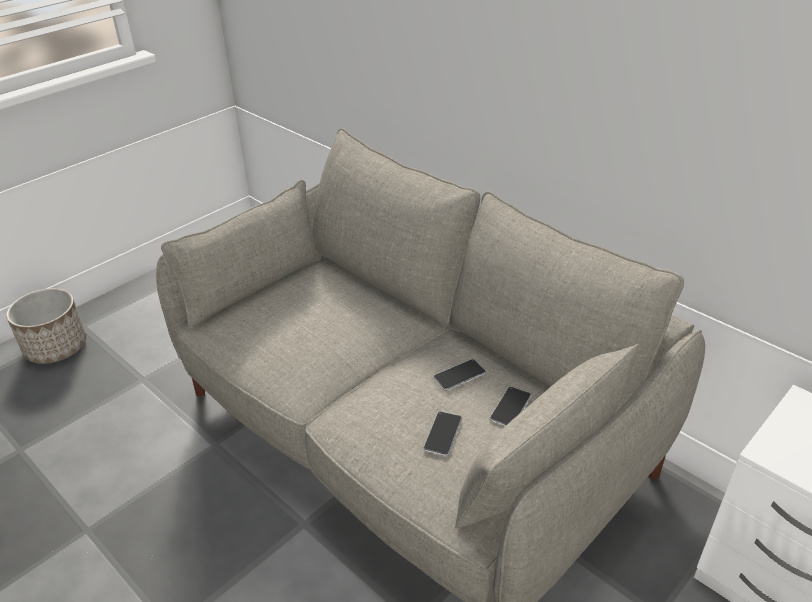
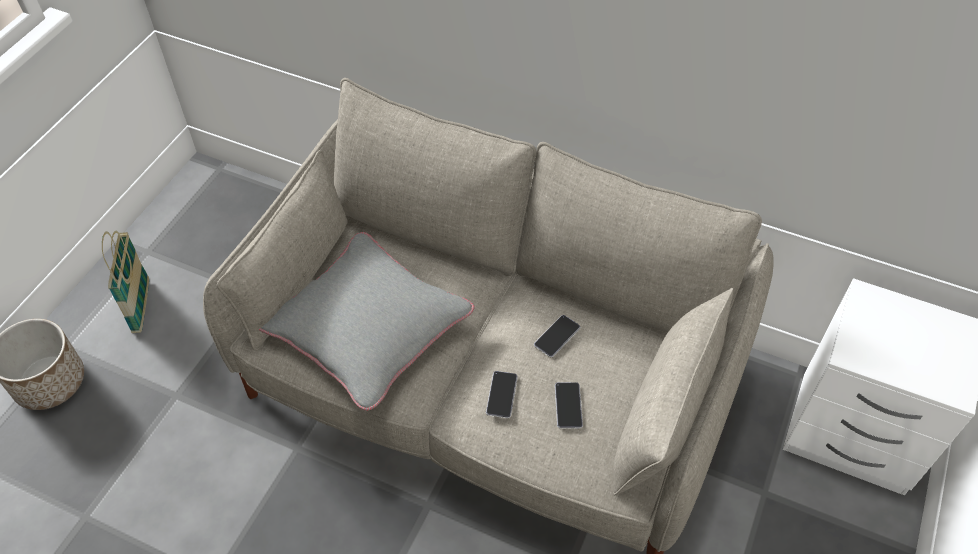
camera: 20 degrees left, 15 degrees up
phone [490,387,531,426] -> phone moved to [486,371,518,418]
none -> basket [102,231,149,333]
none -> grey pillow [259,232,474,411]

